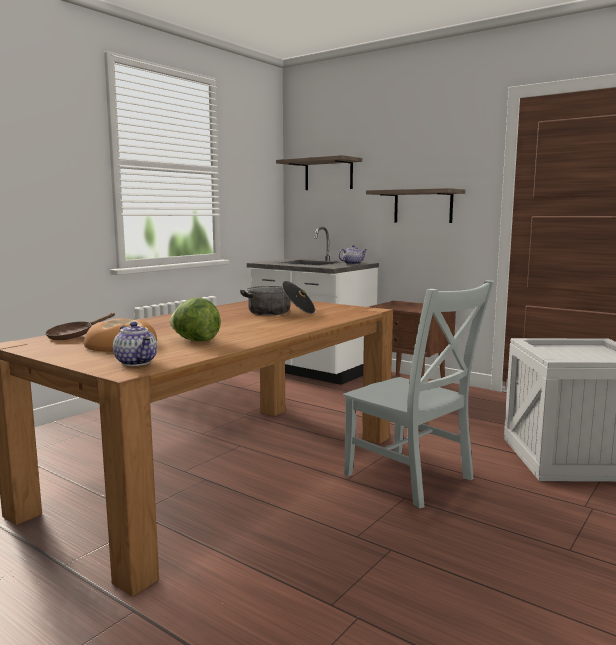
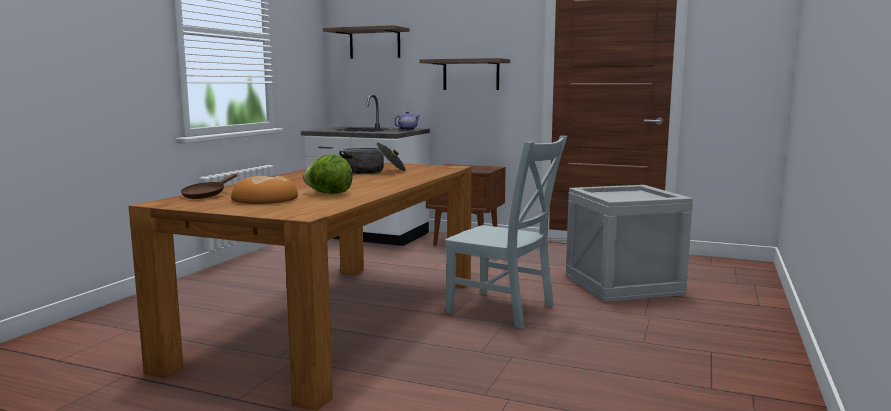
camera: 15 degrees left, 0 degrees up
teapot [113,322,157,366] -> none

